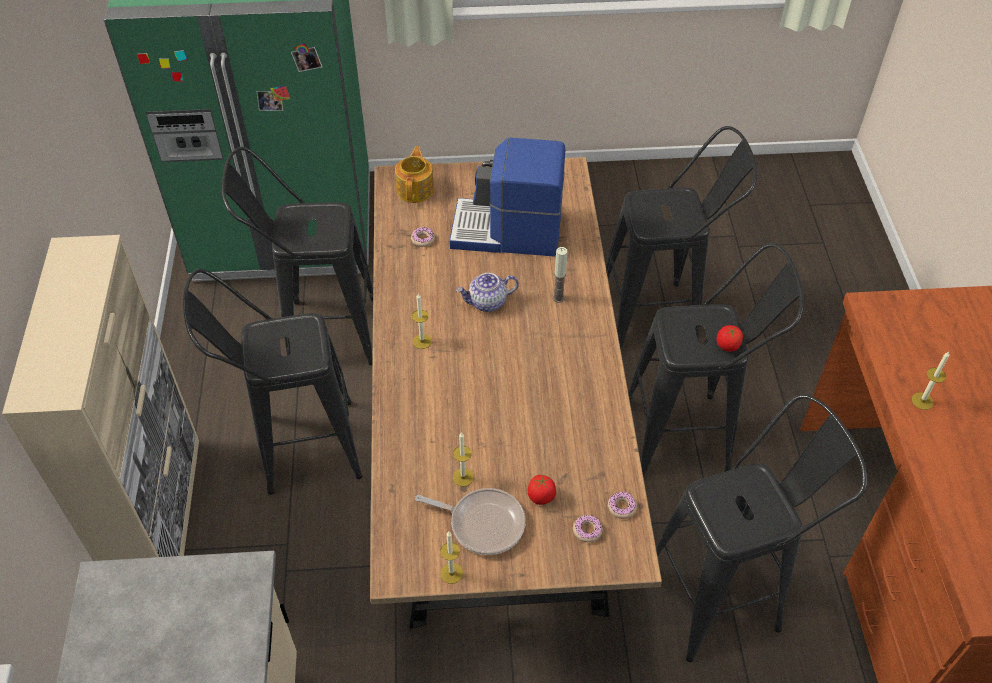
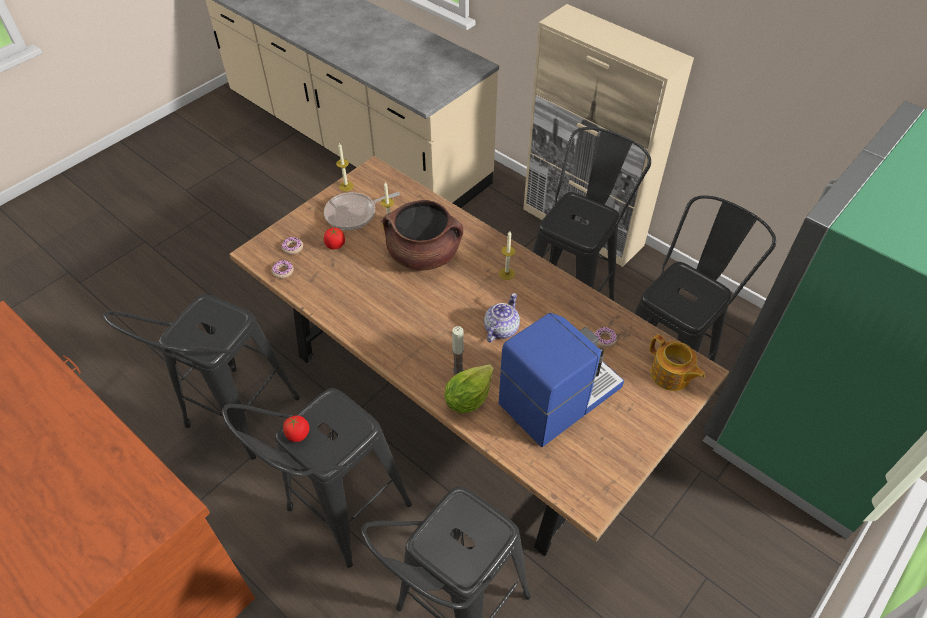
camera: 135 degrees right, 0 degrees up
candle [912,352,949,410] -> none
none -> brown cooking pot [383,200,463,270]
none -> lettuce [444,364,494,413]

